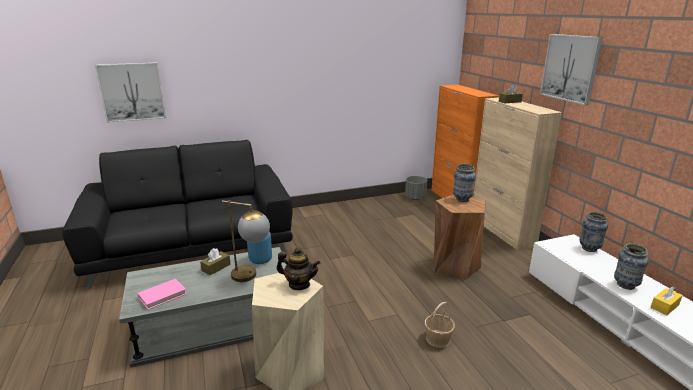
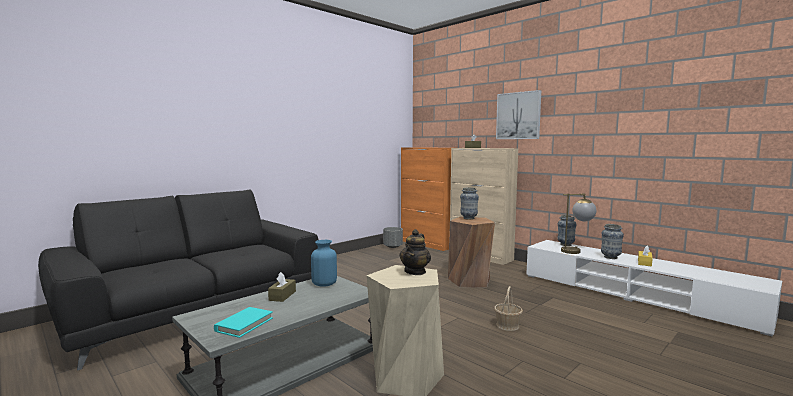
camera: 25 degrees left, 15 degrees down
picture [95,62,166,123] -> none
pink book [137,279,187,310] -> turquoise book [214,307,273,338]
table lamp [222,200,270,282] -> table lamp moved to [561,193,596,254]
teapot [277,247,320,290] -> teapot turned 120 degrees clockwise [399,229,431,275]

